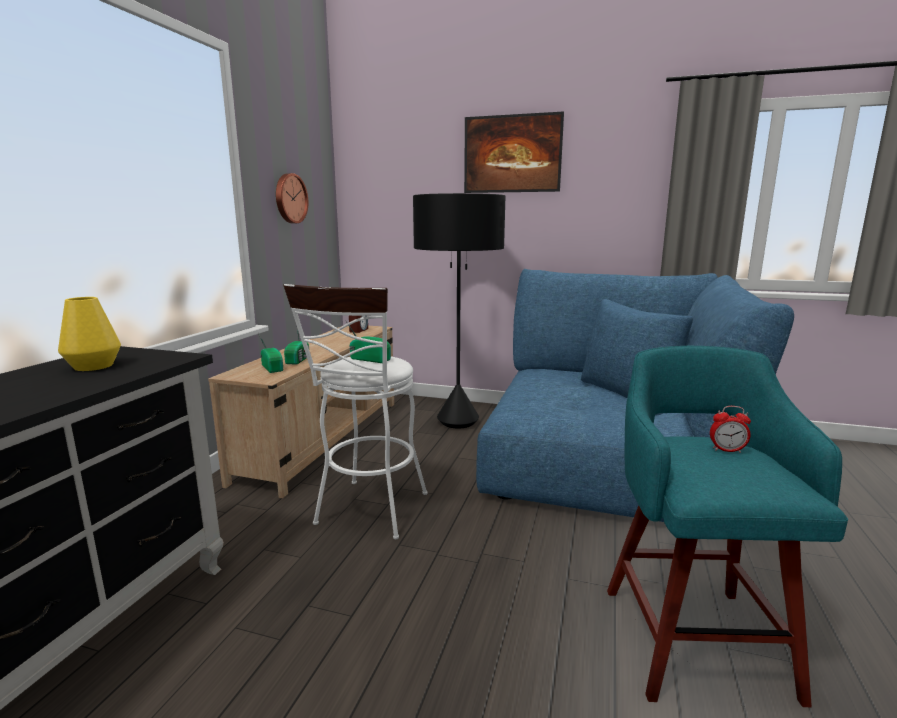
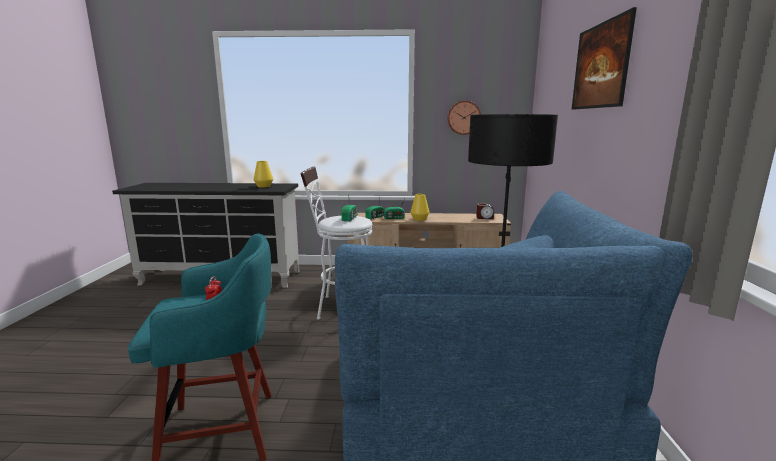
camera: 75 degrees right, 0 degrees up
none -> yellow vase [410,194,430,221]

